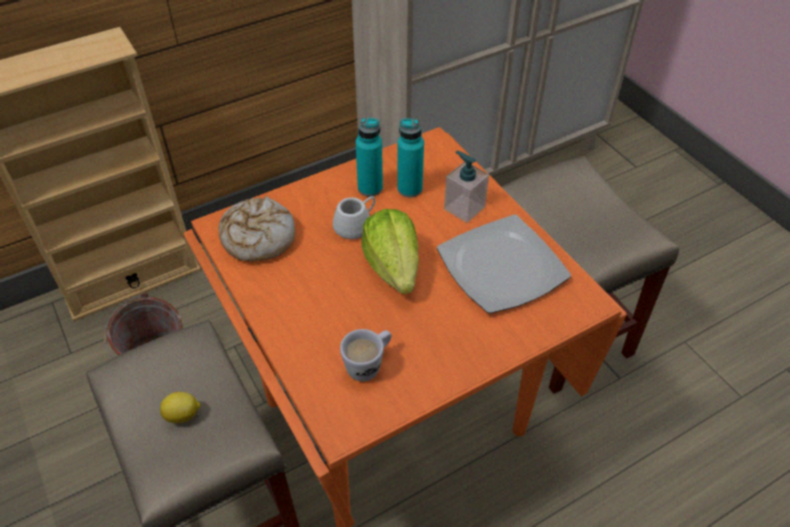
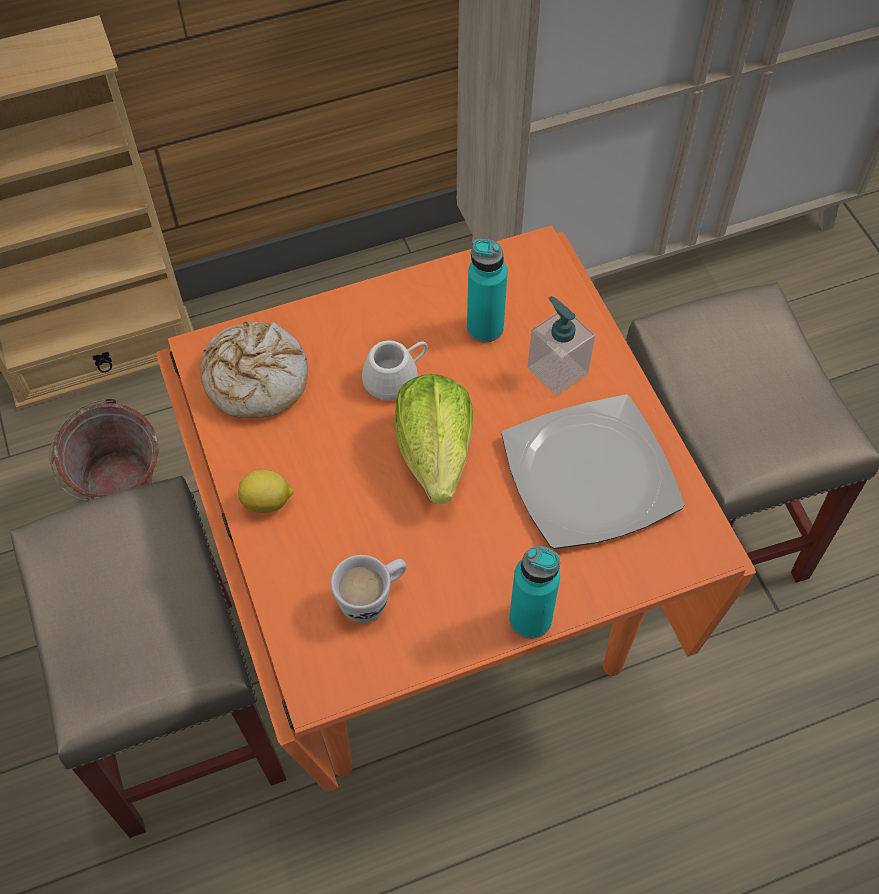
camera: 10 degrees right, 10 degrees up
lemon [160,392,201,423] -> lemon moved to [238,470,294,513]
turquoise bottle [356,118,383,197] -> turquoise bottle moved to [509,546,560,639]

